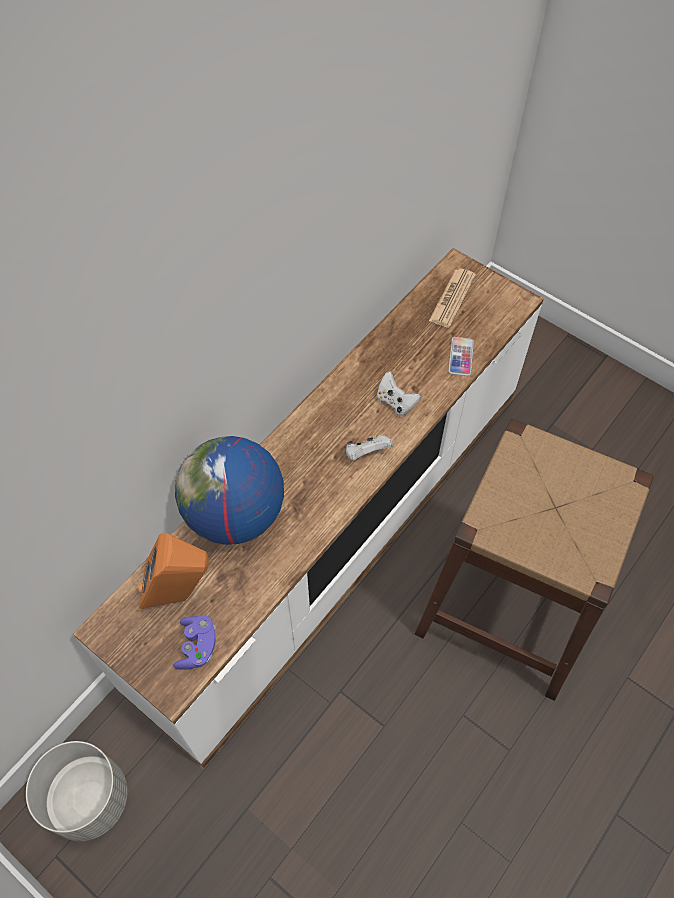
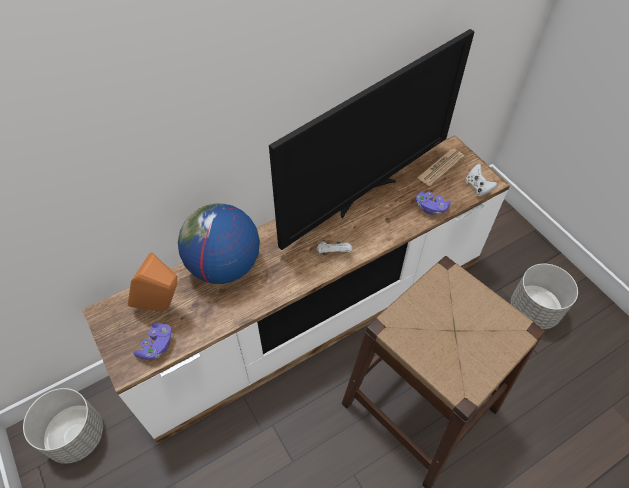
camera: 20 degrees right, 5 degrees down
white game controller [377,371,421,416] -> white game controller moved to [466,164,498,196]
phone [448,337,474,376] -> purple game controller [416,191,451,215]
none -> television [269,29,475,250]
none -> grey planter [511,264,578,329]

